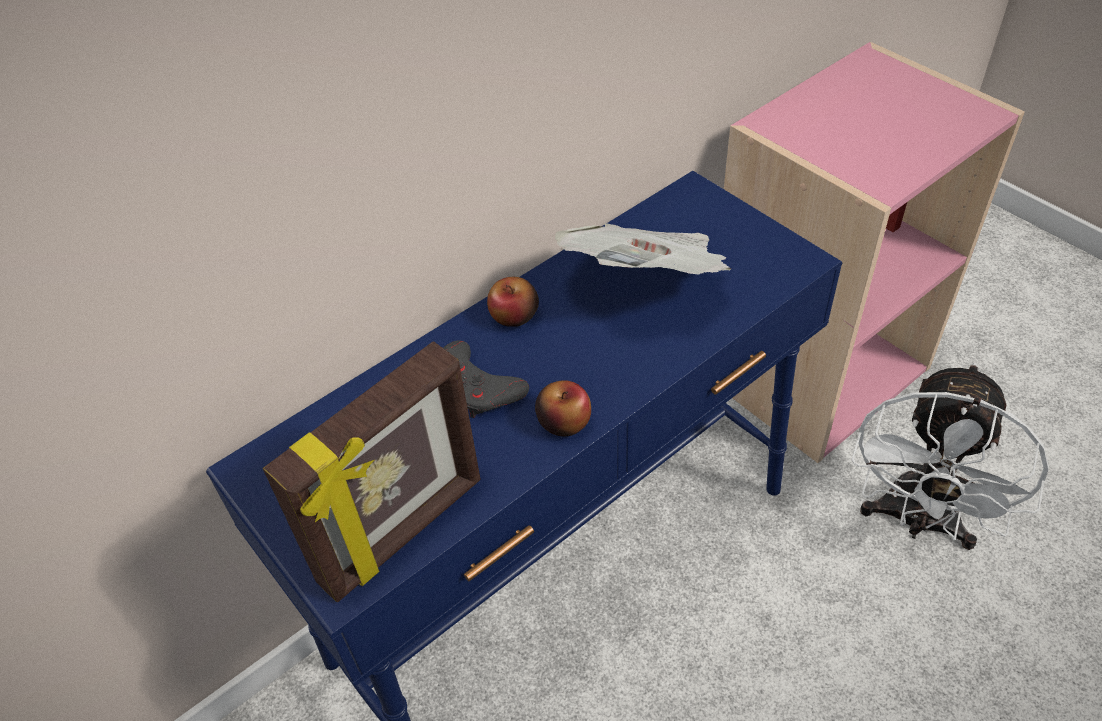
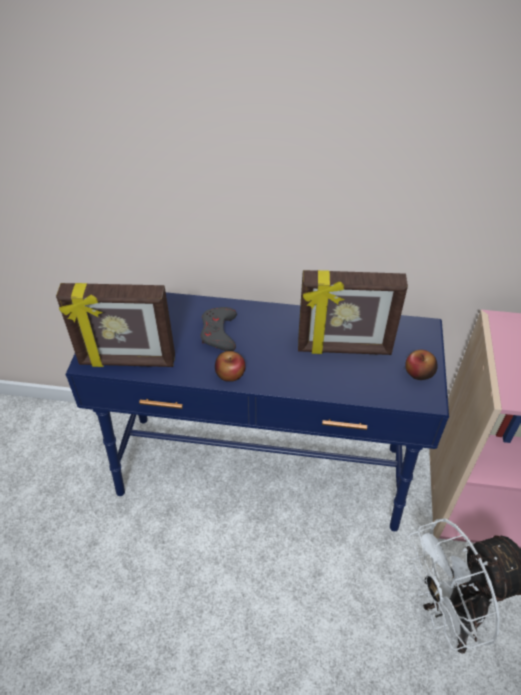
camera: 45 degrees right, 0 degrees up
apple [487,277,539,327] -> apple moved to [405,350,438,380]
newspaper [555,223,731,274] -> picture frame [298,270,408,355]

